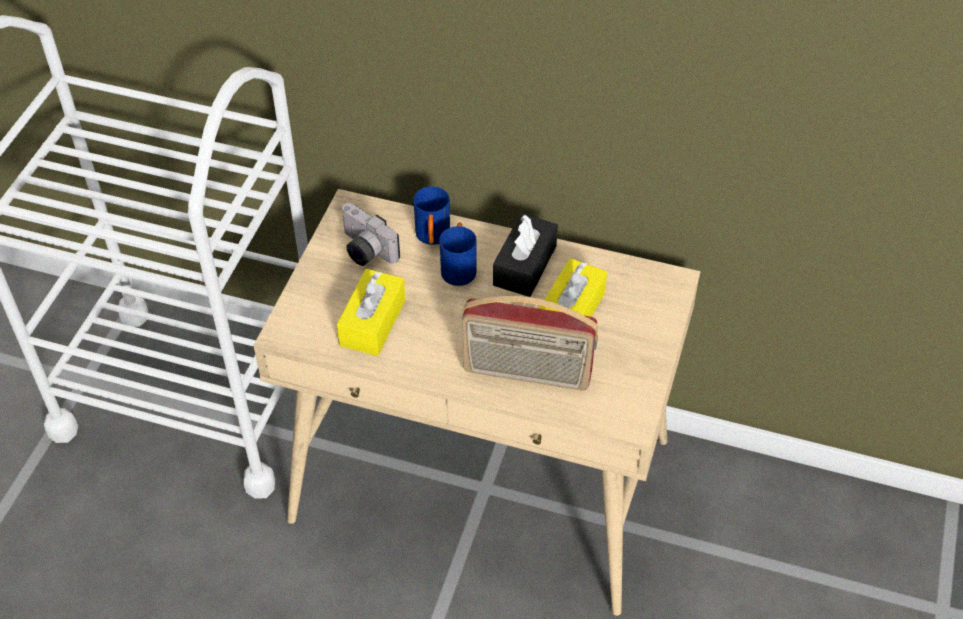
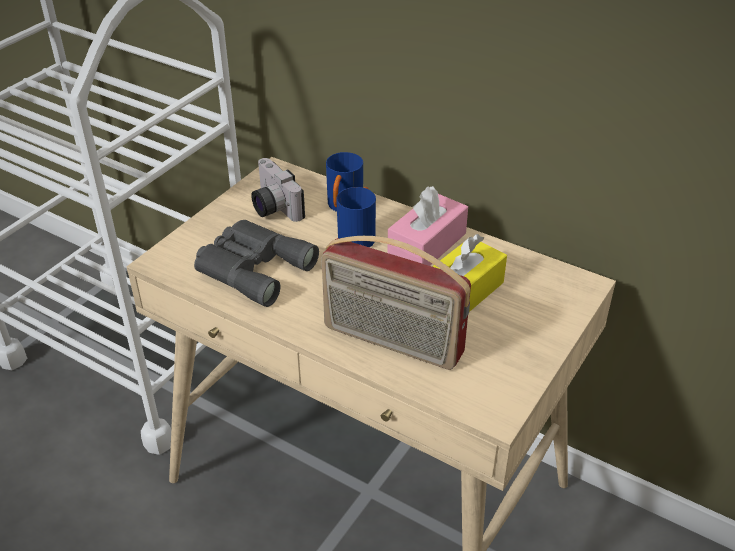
camera: 15 degrees right, 10 degrees down
yellow tissue box [337,269,405,356] -> grey binoculars [194,220,319,307]
black tissue box [493,213,558,297] -> pink tissue box [387,186,468,266]

